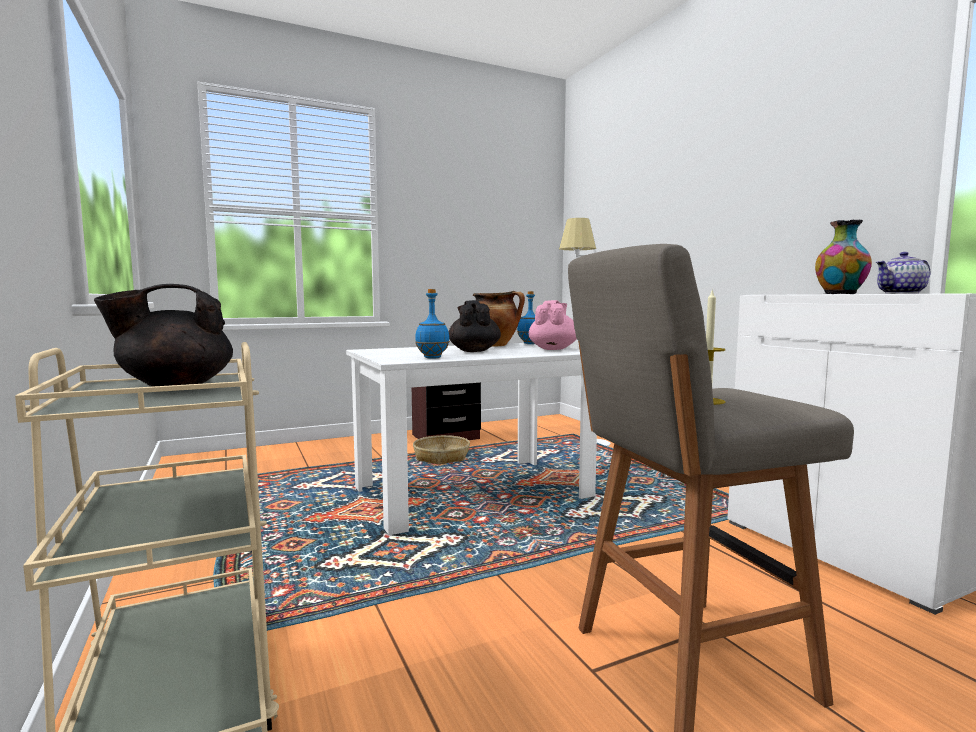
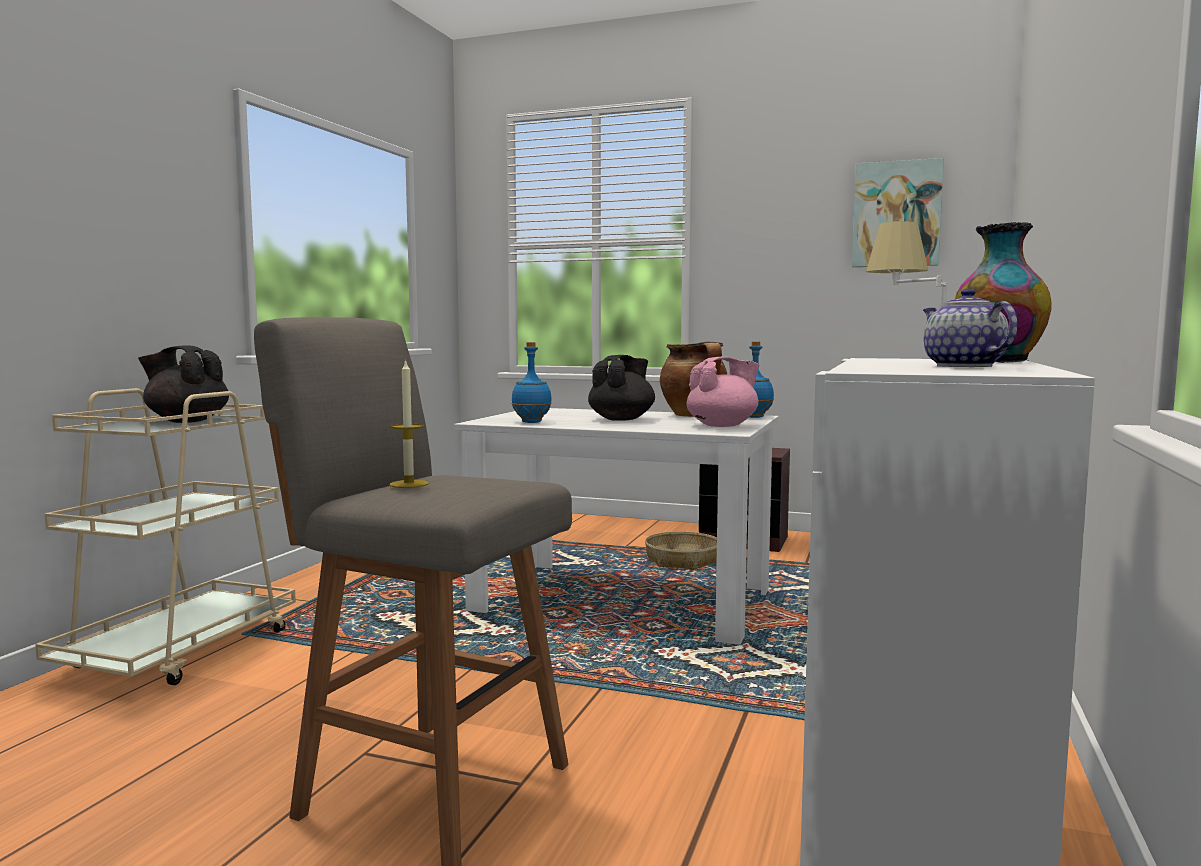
camera: 45 degrees right, 0 degrees up
teapot [876,252,931,294] -> teapot turned 45 degrees clockwise [923,288,1018,367]
none -> picture [852,158,944,267]

